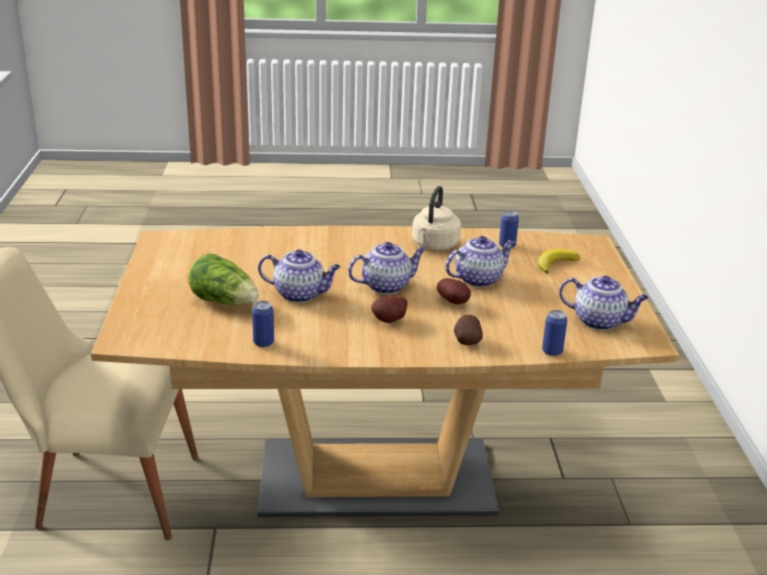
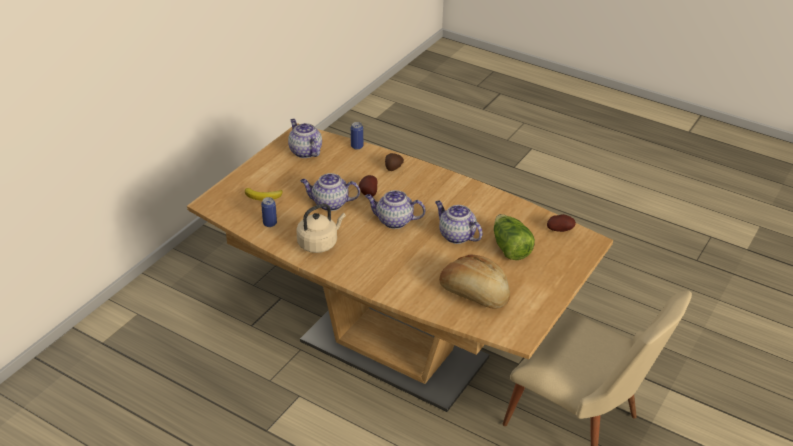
camera: 145 degrees left, 10 degrees up
can [252,301,274,347] -> none
potato [371,296,407,323] -> potato moved to [547,214,576,232]
none -> bread [439,255,510,309]

